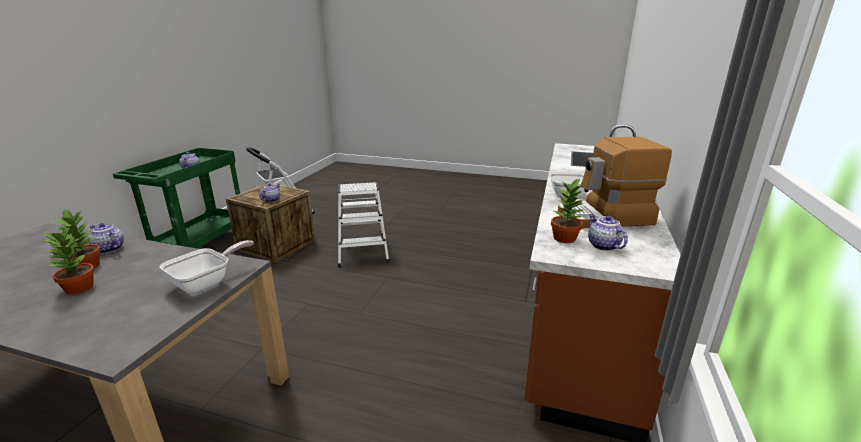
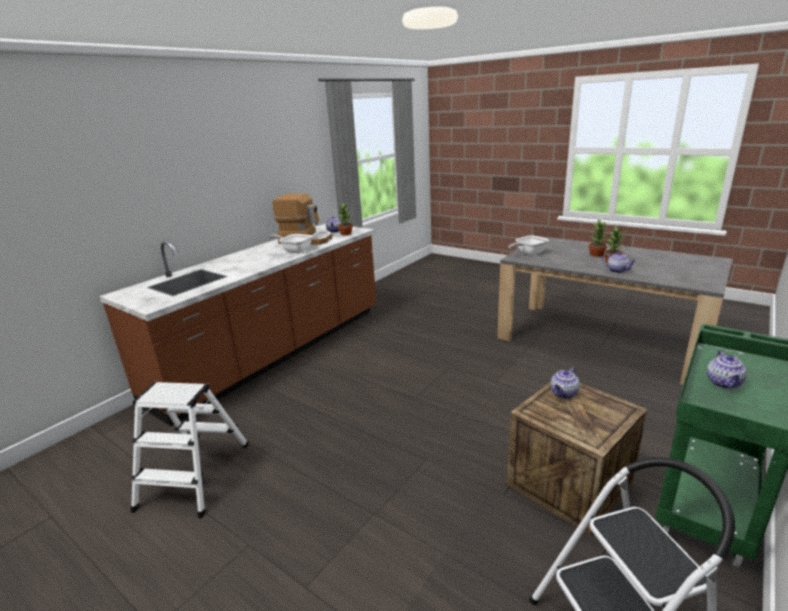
camera: 160 degrees left, 0 degrees up
white step ladder [338,182,390,268] -> white step ladder moved to [130,382,249,518]

